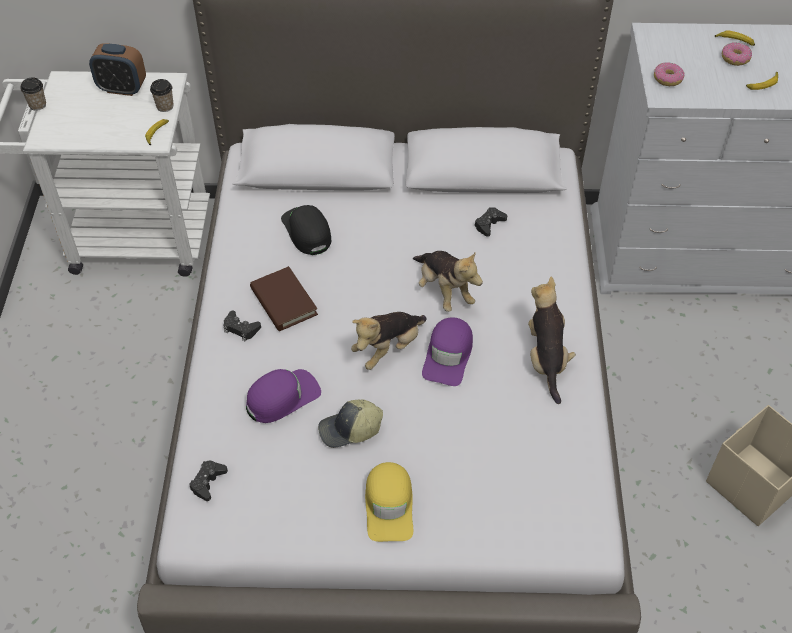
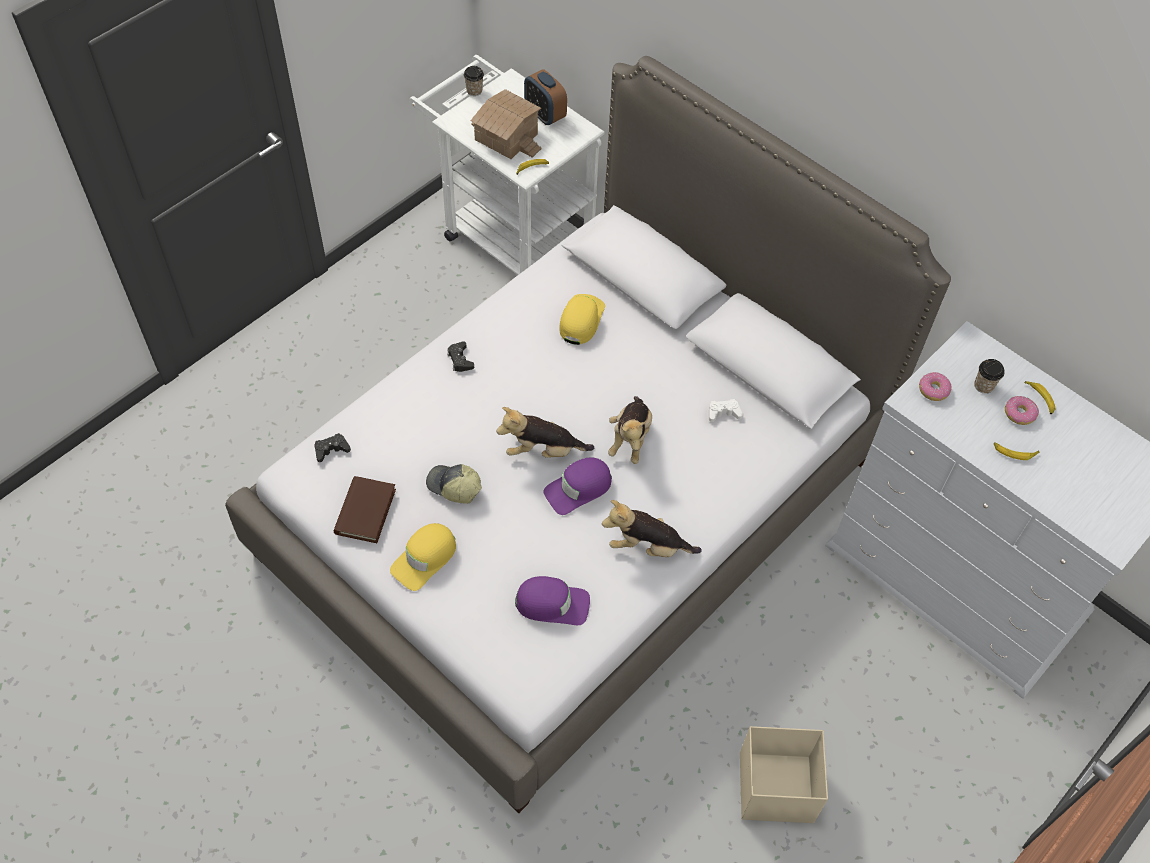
camera: 40 degrees right, 5 degrees up
cup [150,79,174,112] -> cup moved to [974,359,1004,394]
purple cap [246,369,321,423] -> purple cap moved to [515,576,590,625]
brown book [250,266,318,331] -> brown book moved to [334,476,396,543]
black cap [281,205,331,255] -> yellow cap [559,294,605,345]
black game controller [474,207,507,237] -> white game controller [709,399,743,422]
plush toy [528,277,576,404] -> plush toy turned 120 degrees counterclockwise [602,500,702,557]
none -> toy house [471,89,542,159]

